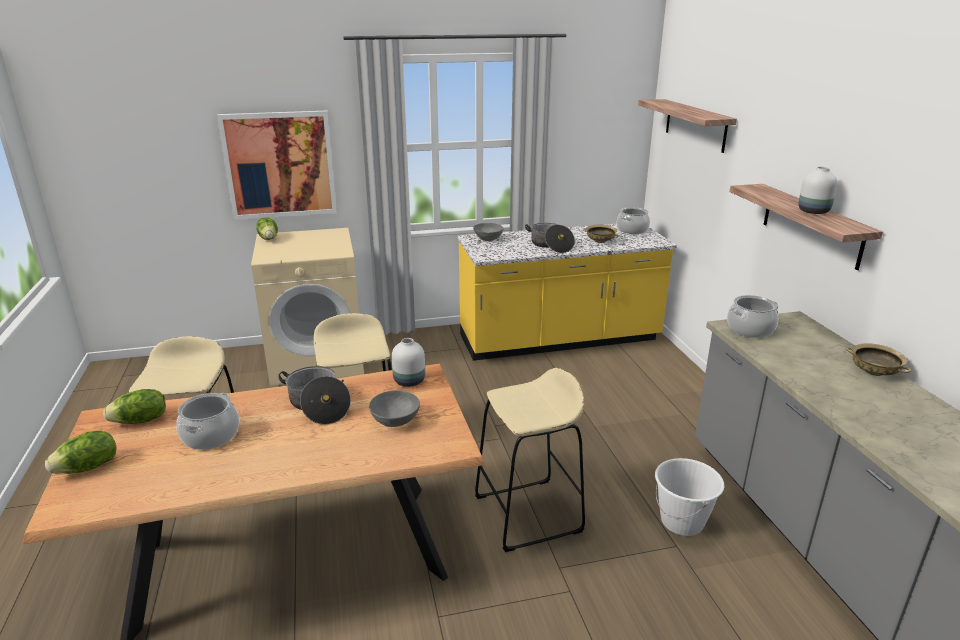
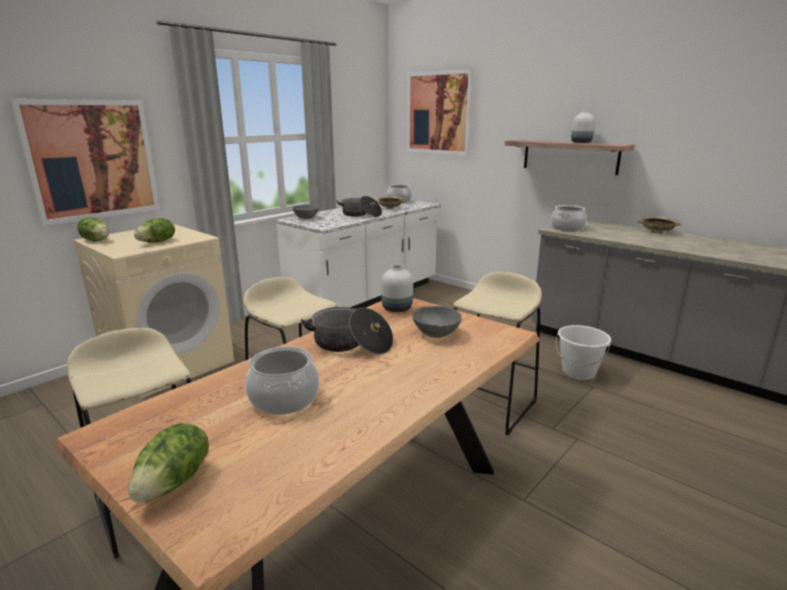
camera: 35 degrees left, 5 degrees down
lettuce [103,389,166,424] -> lettuce moved to [134,218,175,243]
yellow counter [458,224,677,361] -> white counter [276,200,441,321]
shelf [638,99,737,153] -> picture [407,69,474,156]

